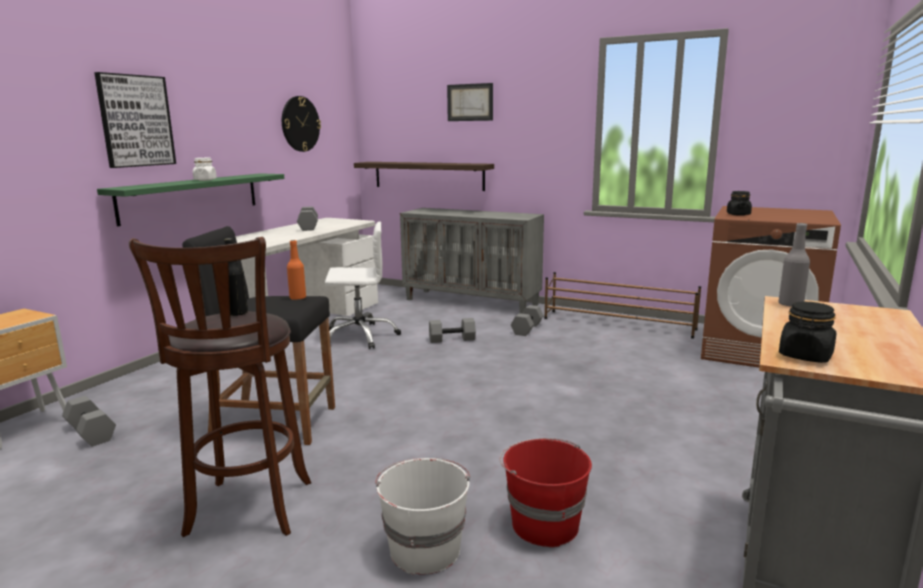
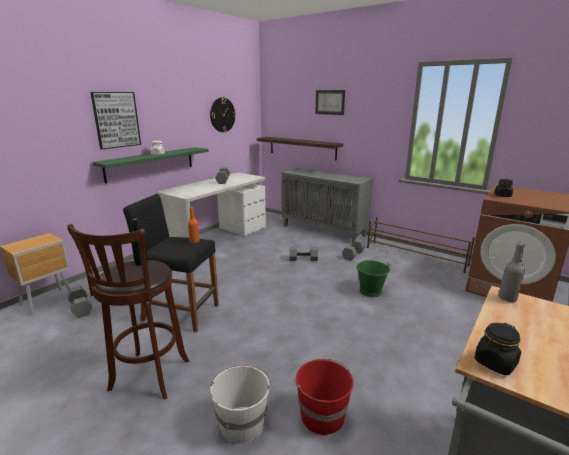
camera: 10 degrees right, 5 degrees up
white office chair [325,222,401,349] -> none
none -> green bucket [356,260,391,297]

